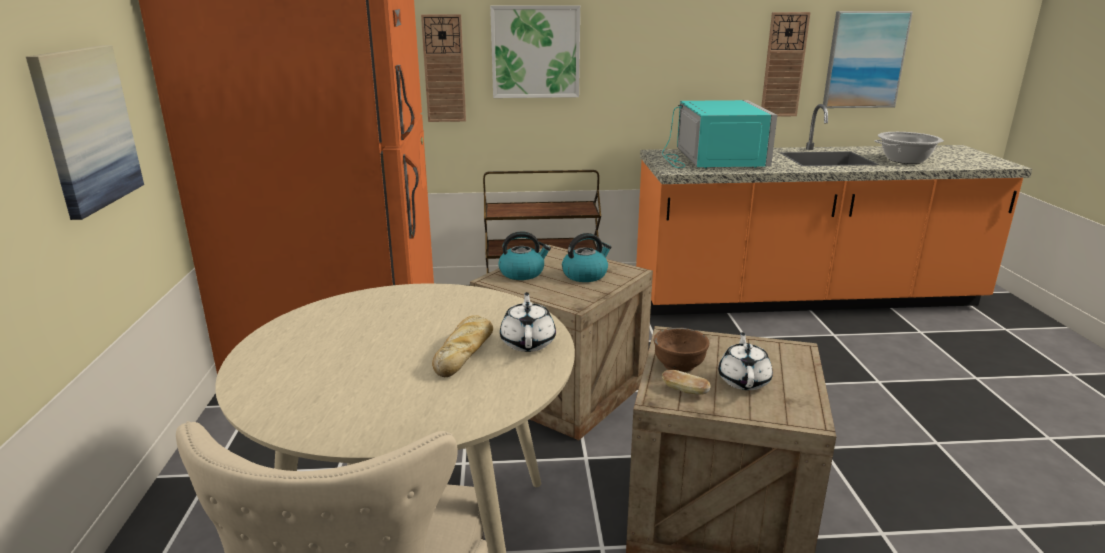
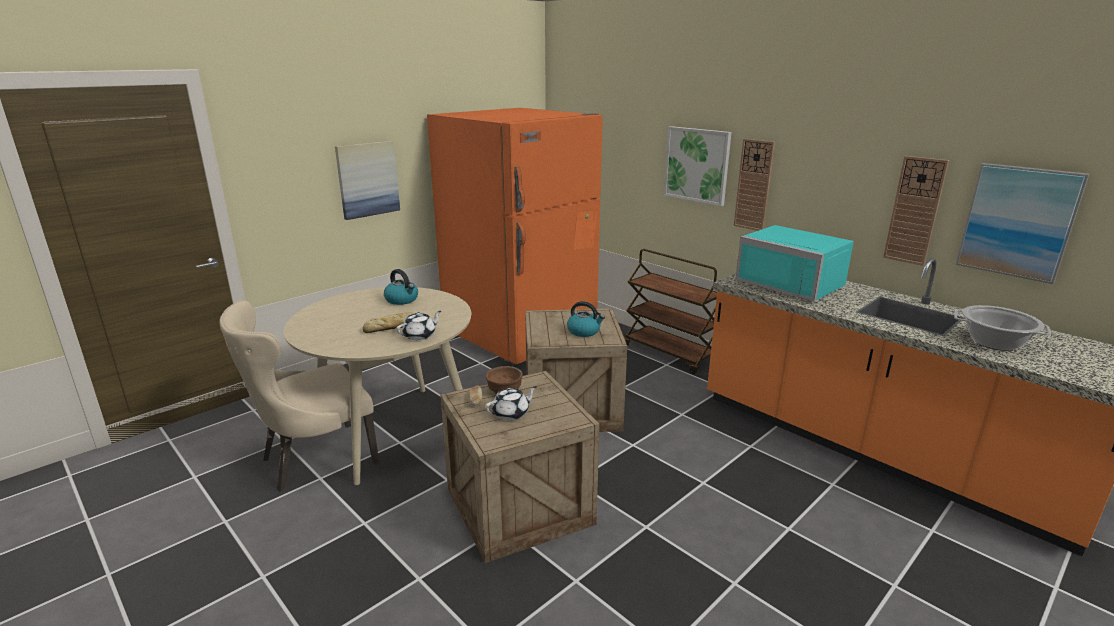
camera: 50 degrees right, 0 degrees up
wall clock [421,14,466,122] -> wall clock moved to [734,139,775,231]
kettle [498,231,551,280] -> kettle moved to [384,269,418,305]
turquoise microwave [662,100,777,168] -> turquoise microwave turned 90 degrees clockwise [735,225,854,302]

